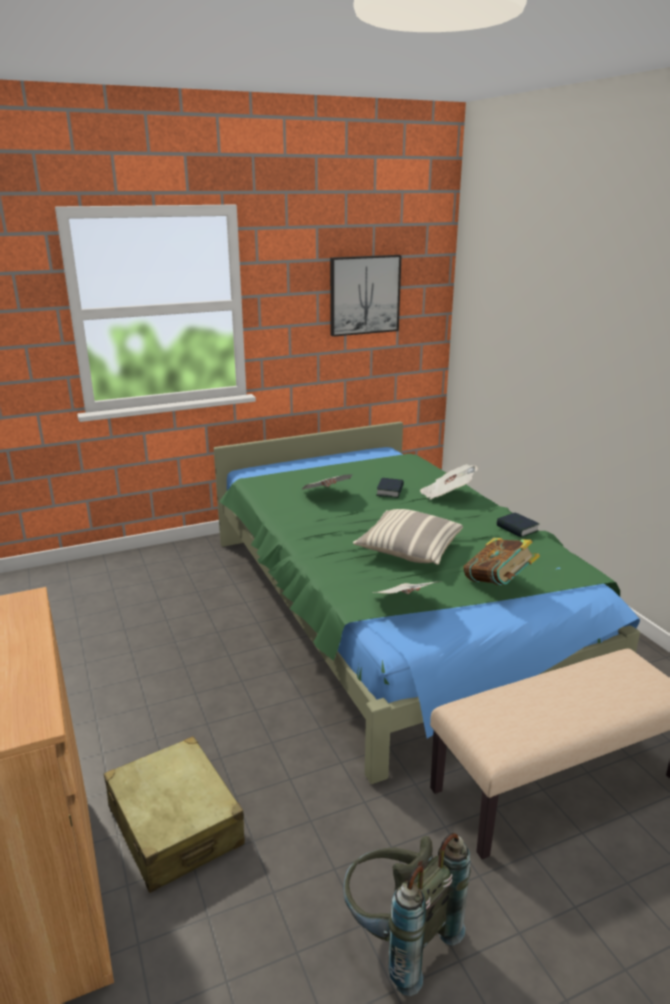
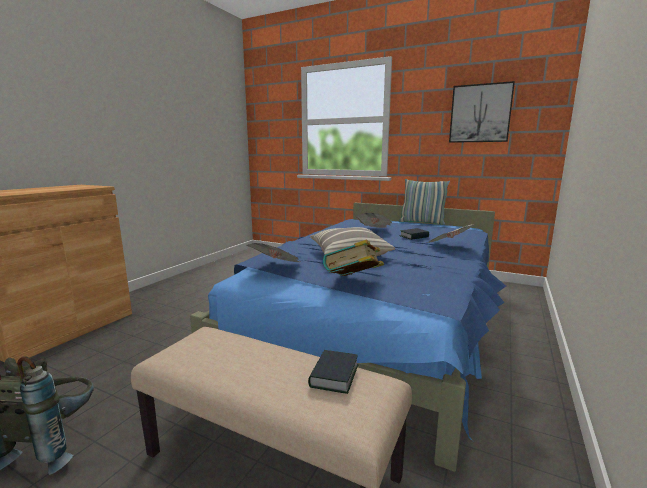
camera: 50 degrees right, 10 degrees down
beige suitcase [104,736,245,893] -> none
green bed [214,421,640,784] -> blue bed [190,203,506,472]
book [497,513,539,538] -> book moved to [308,350,358,394]
none -> pillow [399,179,450,225]

